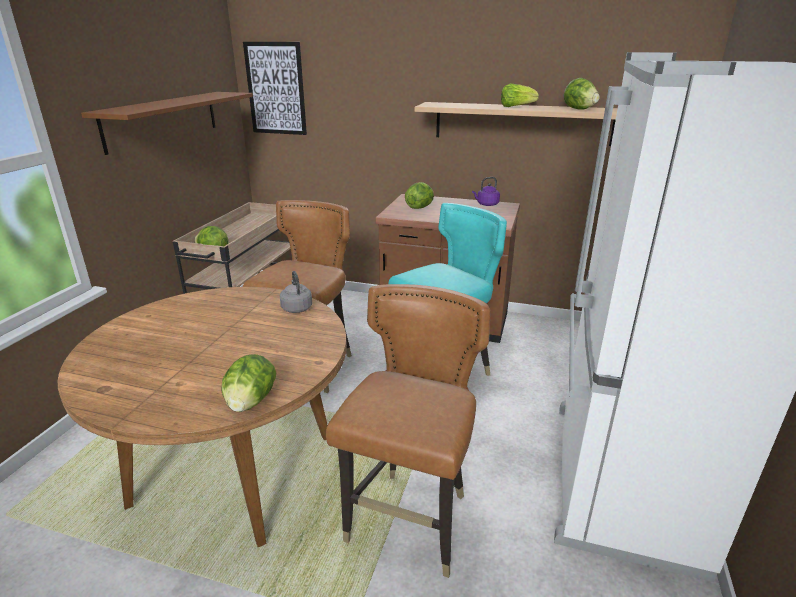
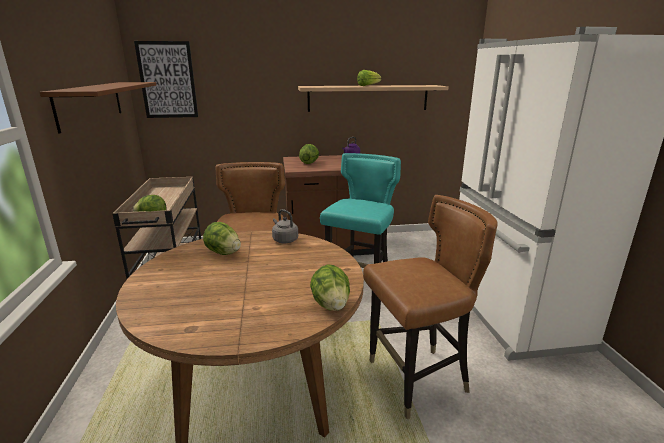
camera: 25 degrees left, 5 degrees down
brown chair [326,284,491,578] -> brown chair turned 75 degrees clockwise [363,195,498,419]
lettuce [564,78,599,110] -> lettuce moved to [203,222,241,255]

